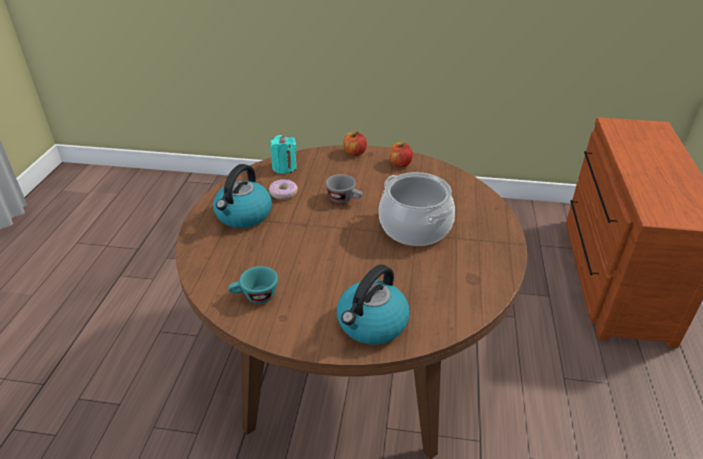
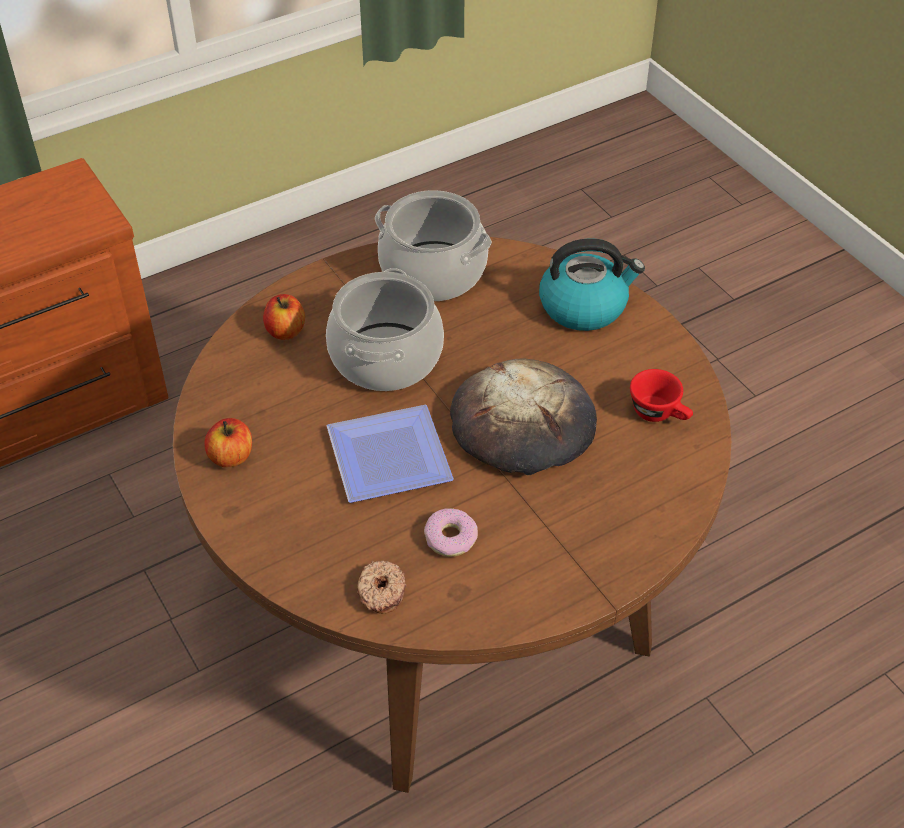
camera: 130 degrees left, 10 degrees up
kettle [213,164,272,228] -> none
turquoise cup [228,266,278,304] -> red cup [630,369,693,422]
turquoise candle [270,135,297,174] -> donut [357,560,406,614]
grey cup [325,174,363,203] -> plate [327,405,454,503]
apple [343,132,367,156] -> apple moved to [263,294,305,340]
none -> cooking pot [375,190,492,301]
none -> bread [450,359,597,475]

